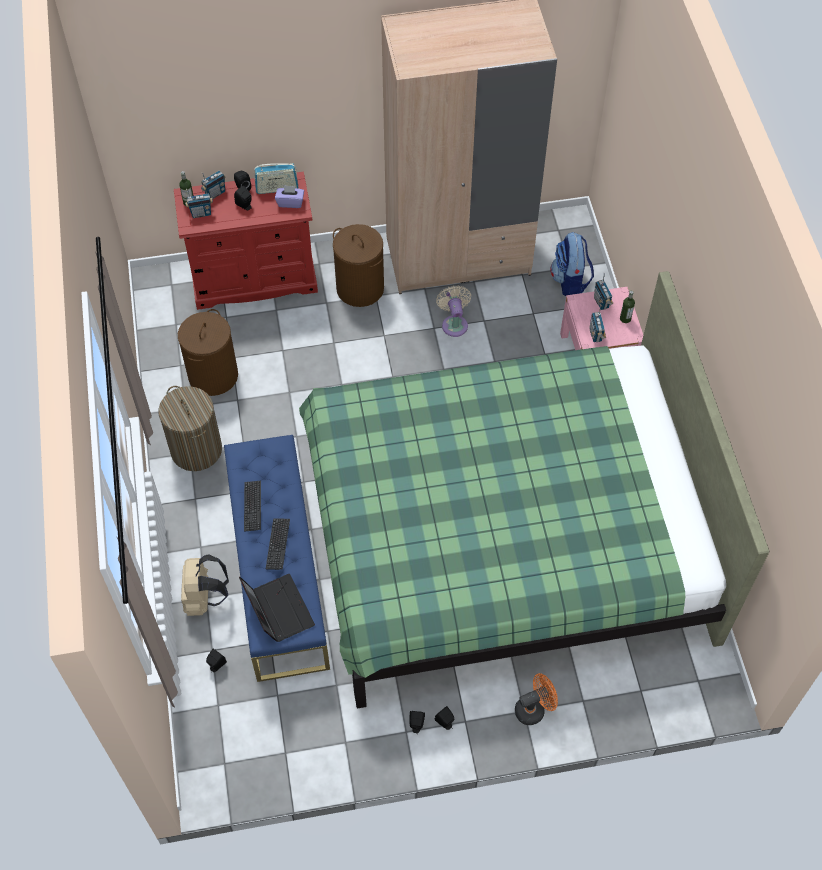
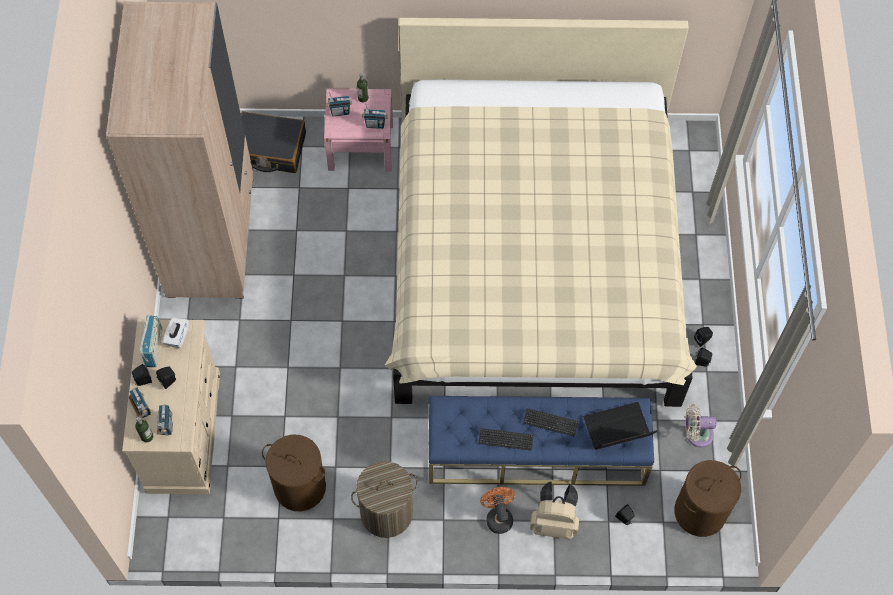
camera: 80 degrees left, 5 degrees up
red dresser [174,172,318,310] -> beige dresser [122,319,220,494]
purple tissue box [275,185,304,208] -> white tissue box [163,318,189,349]
green bed [299,271,769,709] -> beige bed [384,18,697,407]
brown laundry basket [333,224,384,307] -> brown laundry basket moved to [674,460,742,537]
beige fan [436,285,471,337] -> beige fan moved to [685,404,716,447]
orange fan [515,673,558,725] -> orange fan moved to [480,487,515,534]
backpack [551,232,594,296] -> black suitcase [241,111,306,173]

